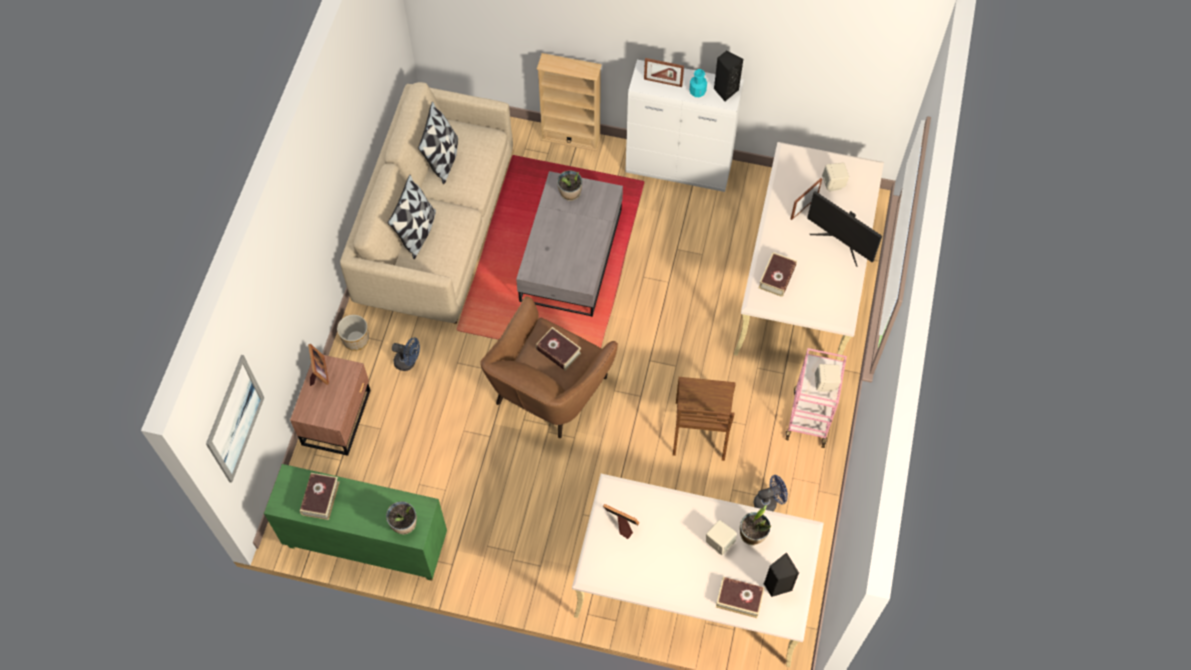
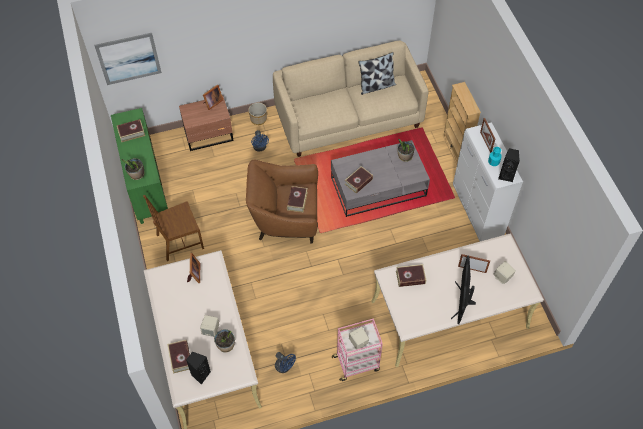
camera: 60 degrees right, 5 degrees down
pillow [387,175,436,259] -> none
brown chair [673,377,736,461] -> brown chair moved to [143,195,204,261]
none -> book [345,166,373,194]

